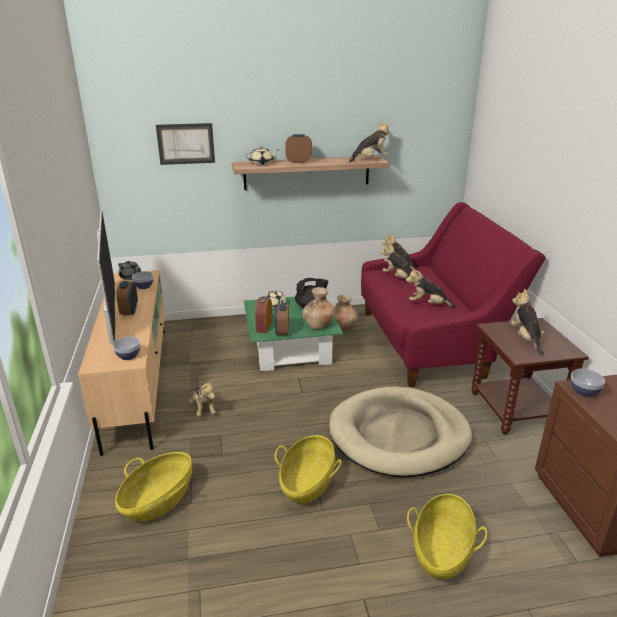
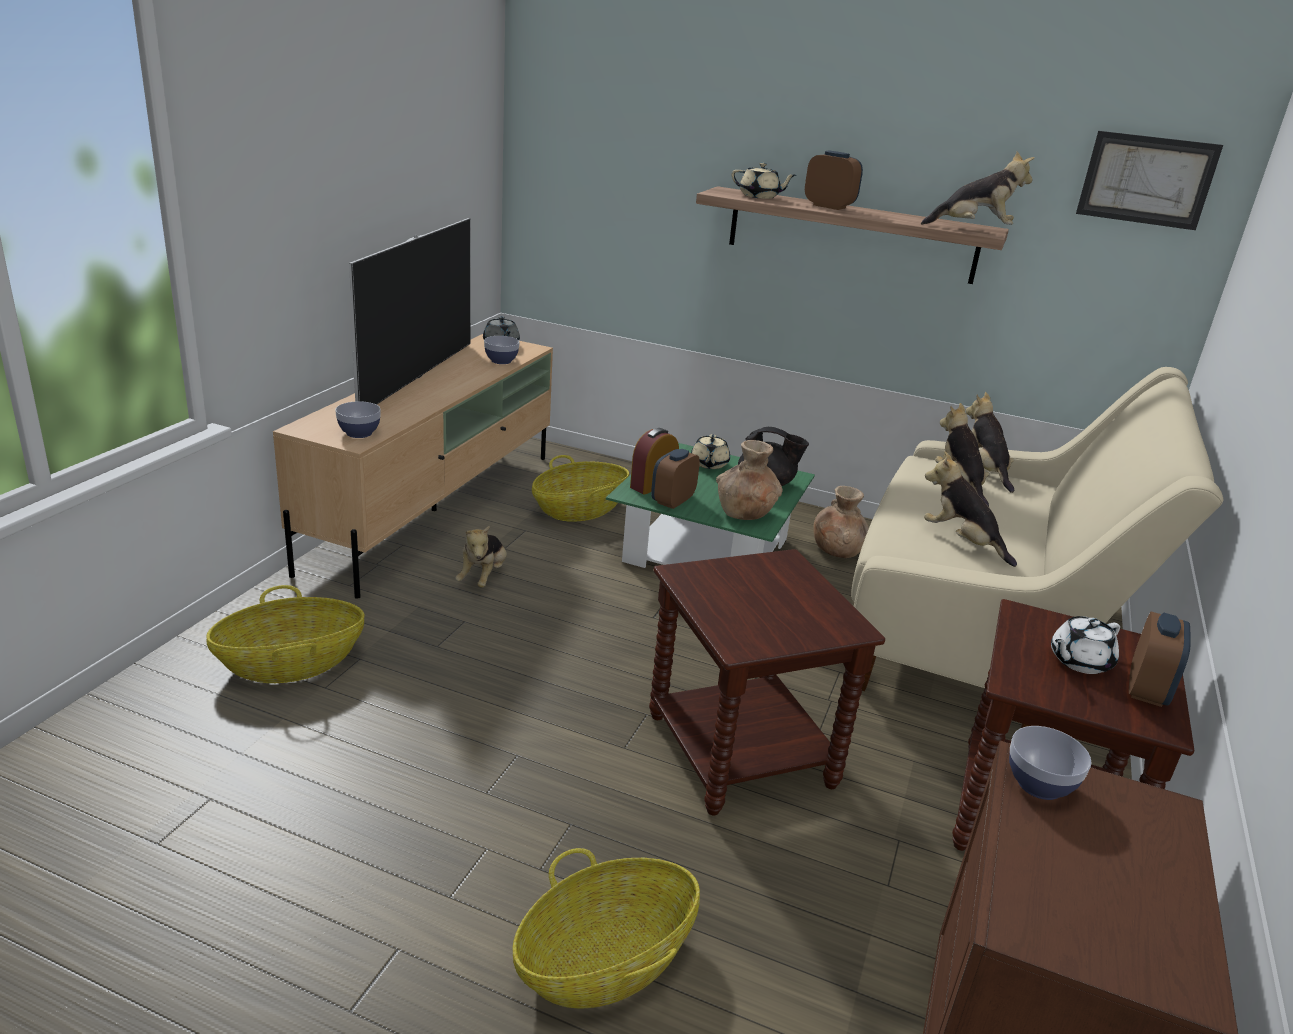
camera: 30 degrees right, 0 degrees up
alarm clock [116,281,138,316] -> alarm clock moved to [1129,611,1191,707]
picture [156,123,215,165] -> picture moved to [1076,131,1223,230]
basket [275,435,342,503] -> basket moved to [532,455,629,522]
beige dog bed [329,386,472,477] -> brown side table [649,549,885,816]
red sofa [361,202,546,387] -> beige sofa [851,367,1223,728]
plush toy [511,289,545,355] -> white teapot [1051,616,1120,674]

